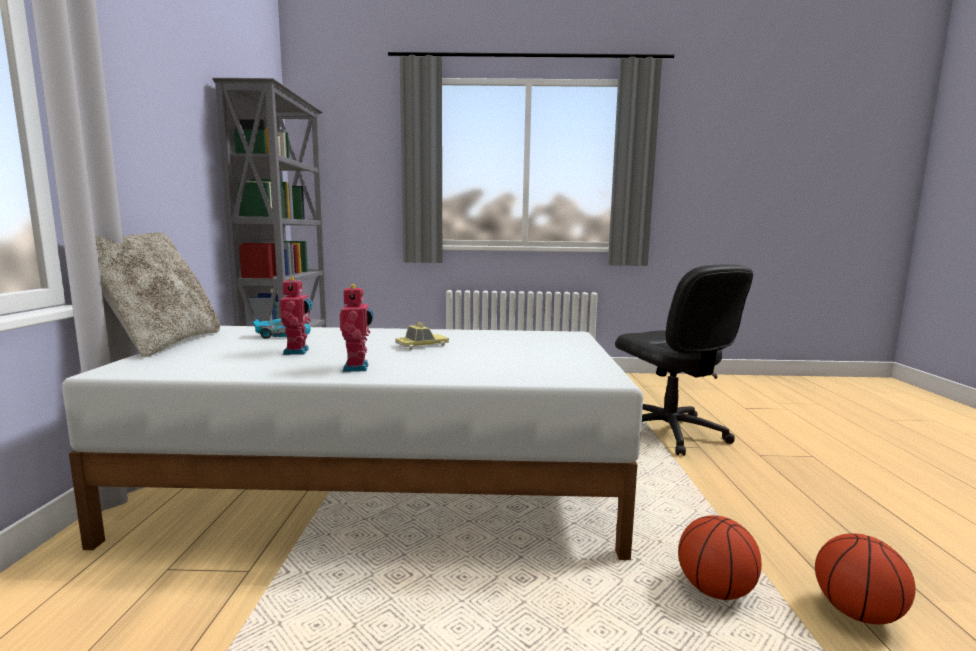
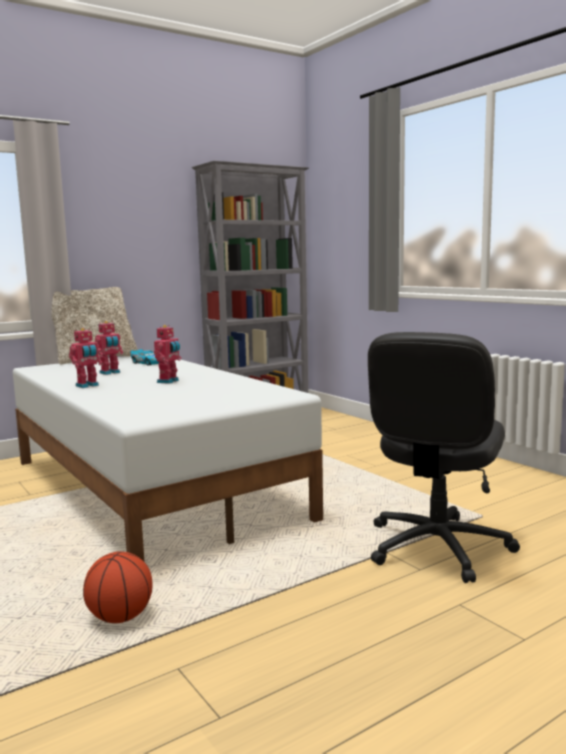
camera: 55 degrees right, 0 degrees up
toy car [395,322,449,350] -> toy robot [154,325,181,384]
basketball [815,533,916,624] -> none

